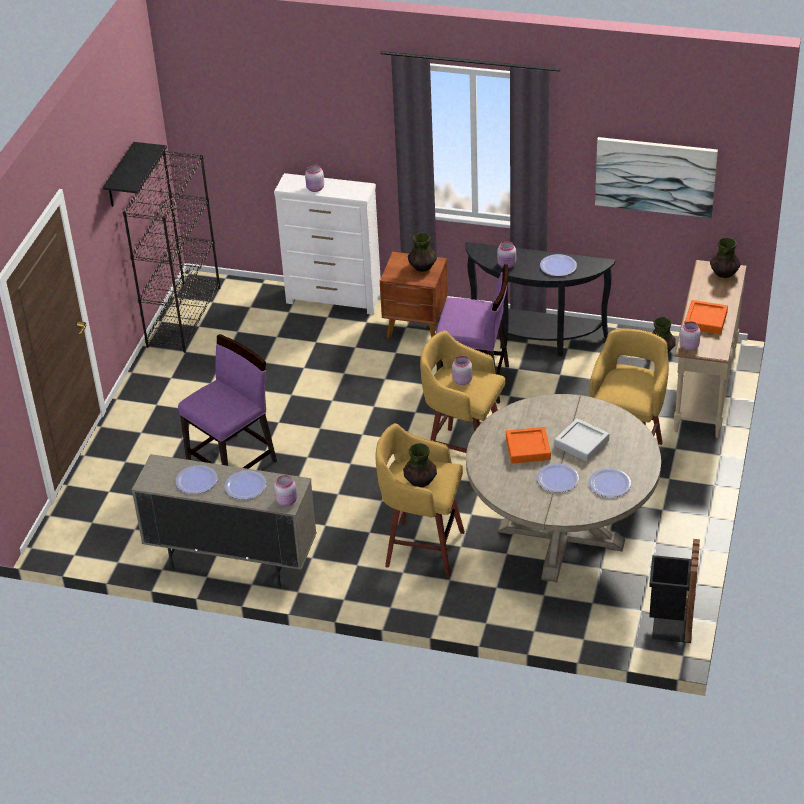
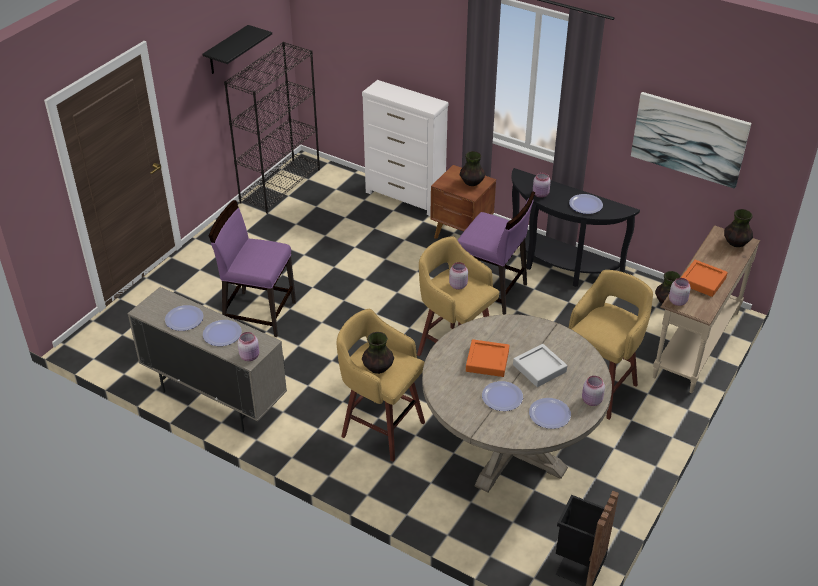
camera: 15 degrees right, 0 degrees up
purple chair [178,334,277,469] -> purple chair turned 135 degrees counterclockwise [209,200,296,337]
pink jar [305,164,324,192] -> pink jar moved to [582,376,605,406]

